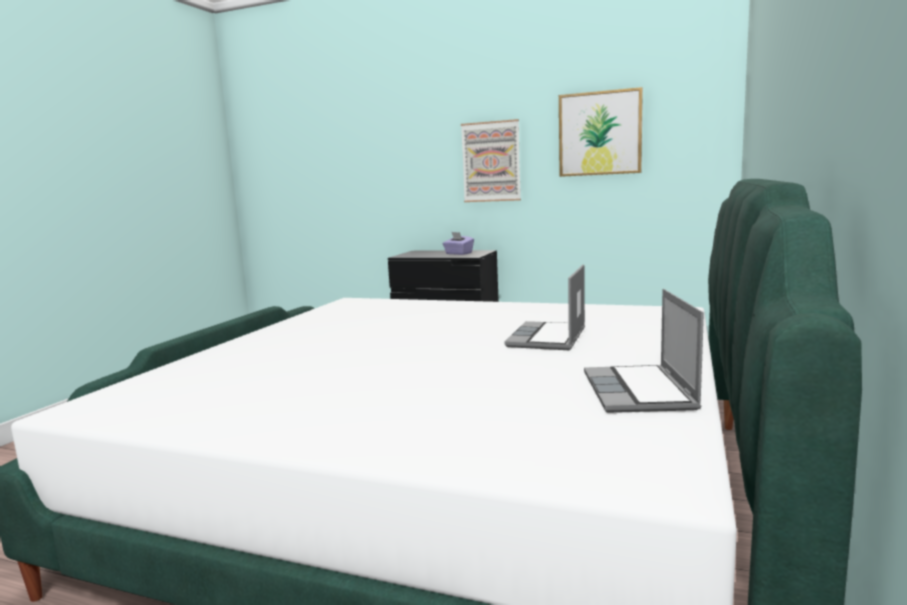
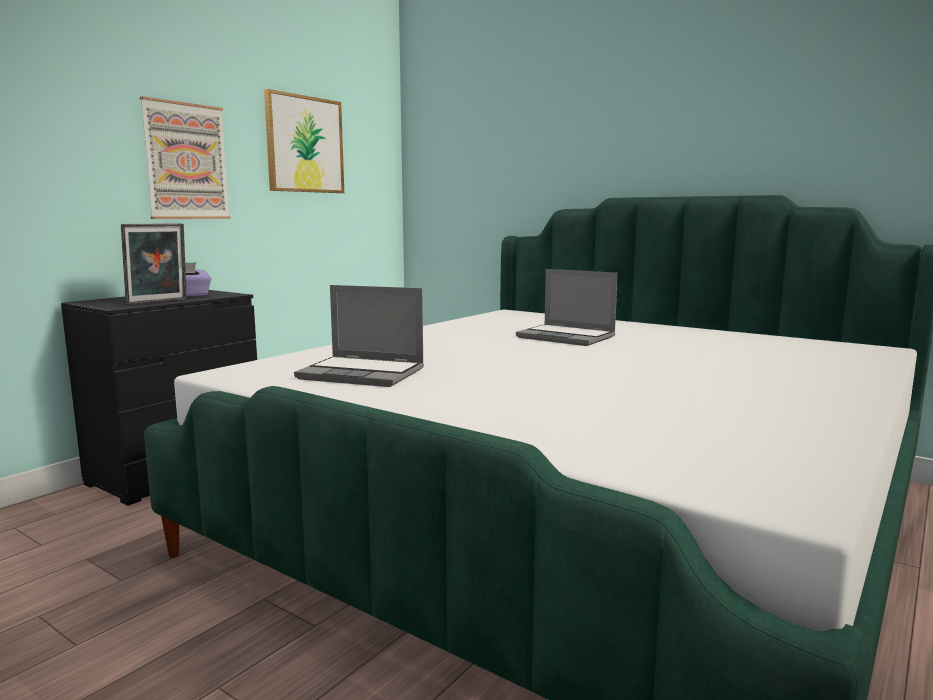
camera: 75 degrees left, 0 degrees up
laptop [584,289,704,413] -> laptop moved to [294,285,424,387]
none -> picture frame [121,223,187,305]

